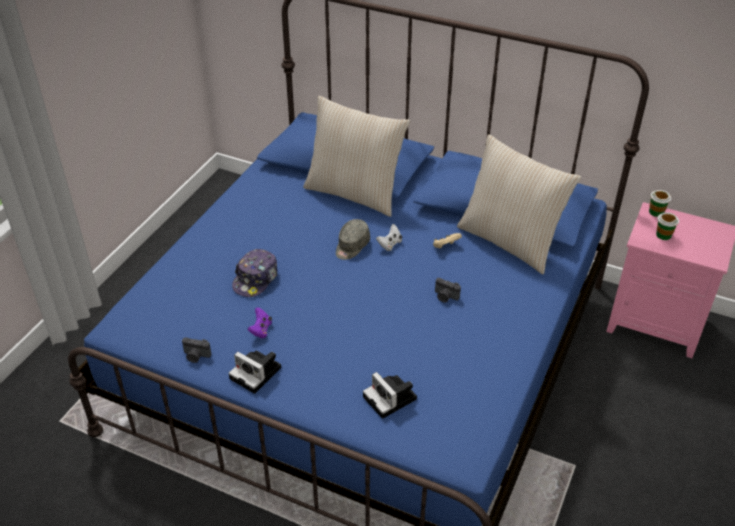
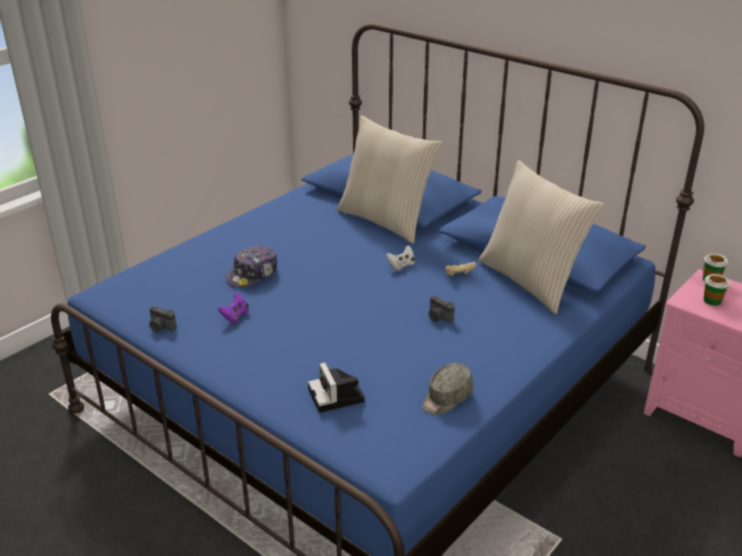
camera: 15 degrees right, 10 degrees down
camera [229,351,281,394] -> none
grey cap [336,219,370,260] -> grey cap moved to [422,363,473,414]

